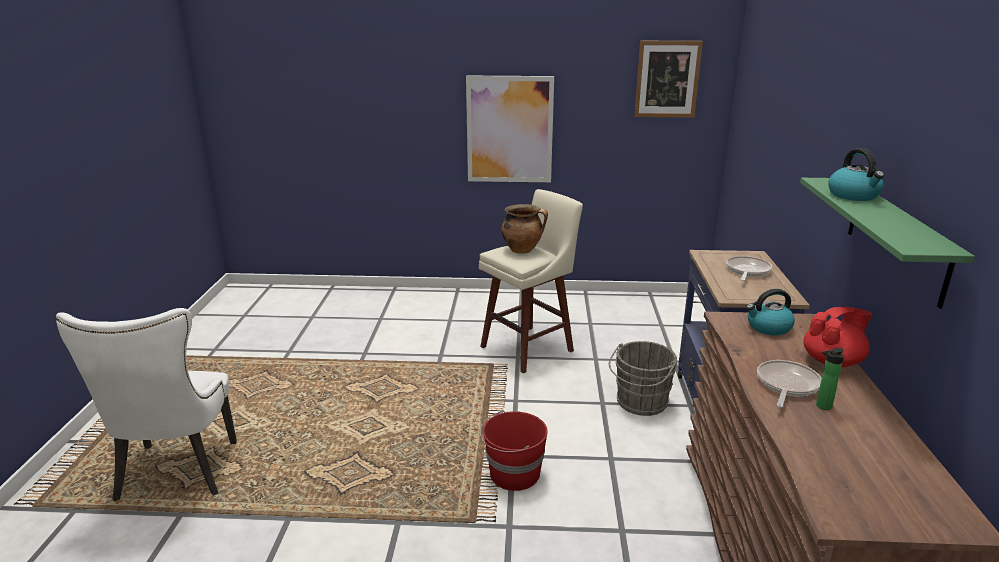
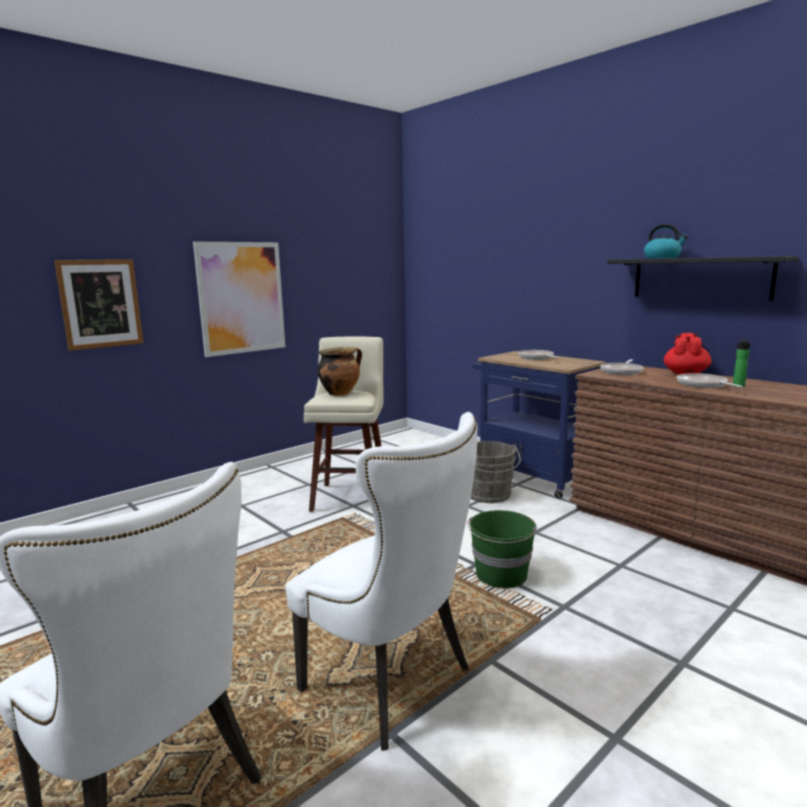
camera: 45 degrees left, 10 degrees down
red bucket [480,411,548,491] -> green bucket [467,510,537,588]
picture [634,41,703,118] -> picture moved to [54,259,144,351]
kettle [746,289,795,336] -> frying pan [600,359,644,375]
green shelf [800,178,975,309] -> black shelf [607,256,798,301]
none -> white chair [285,412,477,751]

